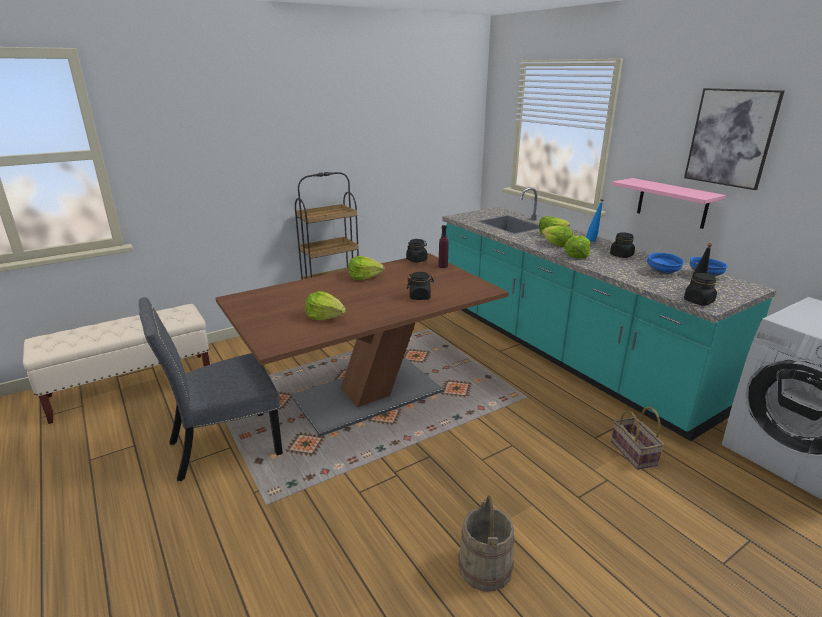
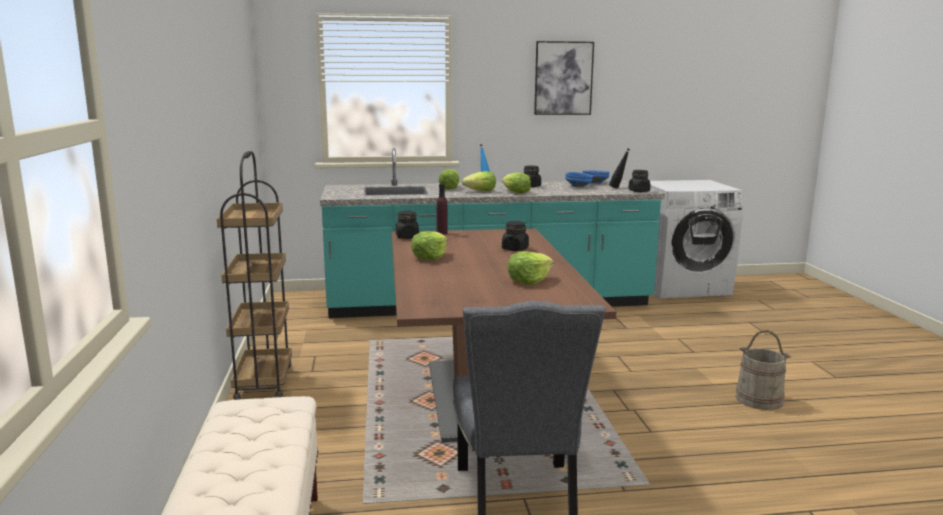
camera: 65 degrees left, 10 degrees down
pink shelf [611,178,726,229] -> none
basket [611,407,664,470] -> none

